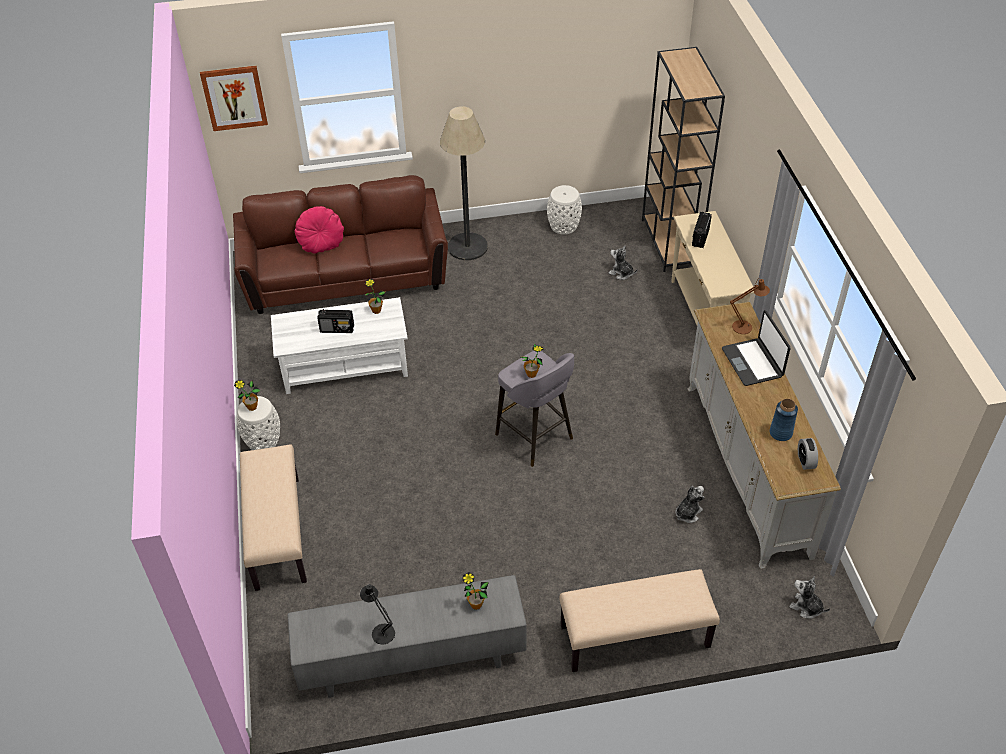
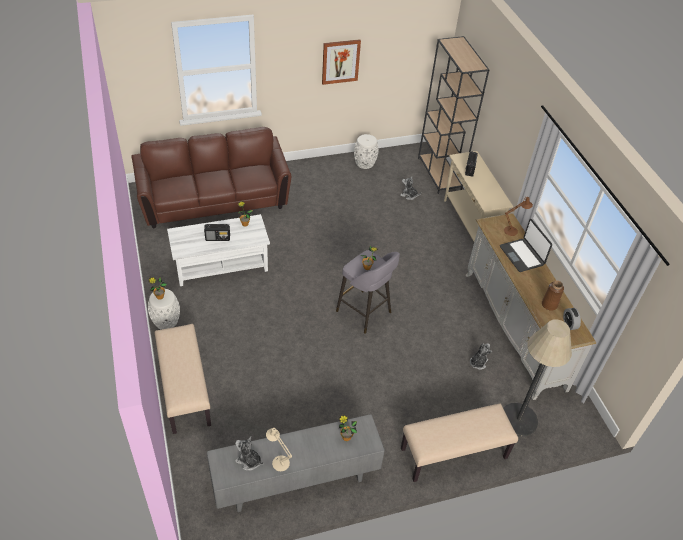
camera: 10 degrees left, 0 degrees up
picture [200,66,268,131] -> picture moved to [322,39,361,85]
pink pillow [295,206,344,254] -> none
black table lamp [360,584,395,644] -> beige table lamp [266,428,292,471]
floor lamp [440,106,488,260] -> floor lamp moved to [503,319,572,437]
blue vase [769,399,798,441] -> brown vase [542,280,564,311]
plush toy [789,576,830,619] -> plush toy moved to [235,436,264,471]

